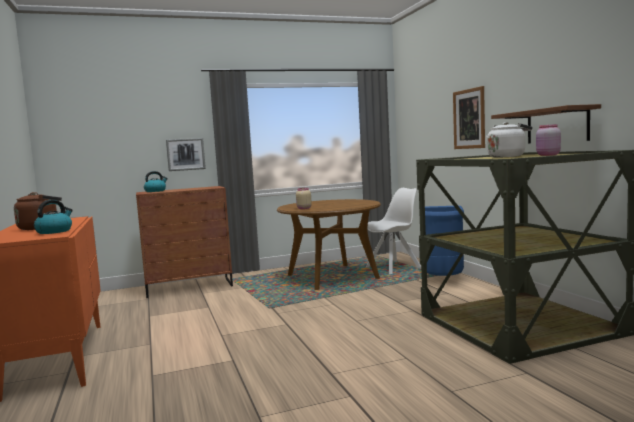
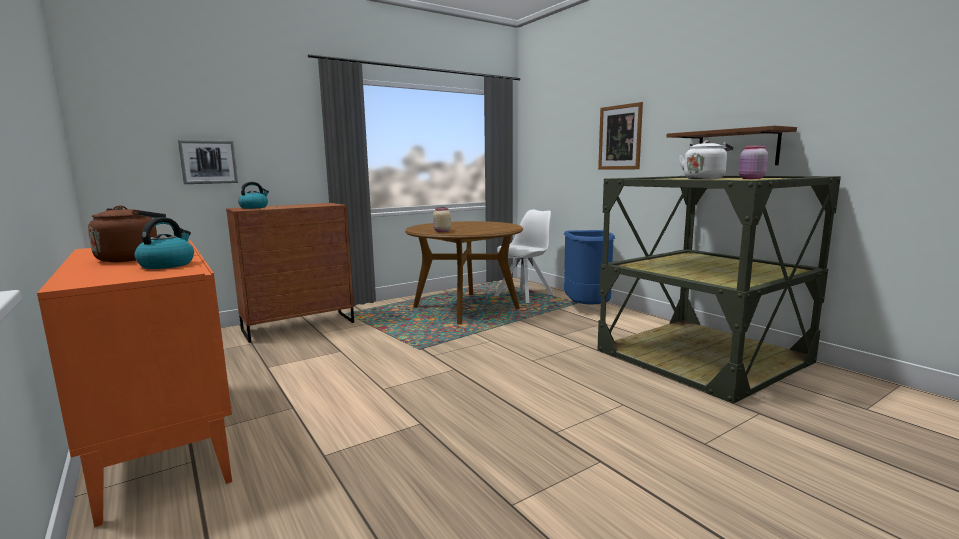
camera: 15 degrees left, 5 degrees up
picture [166,138,206,171] -> picture moved to [178,140,238,184]

